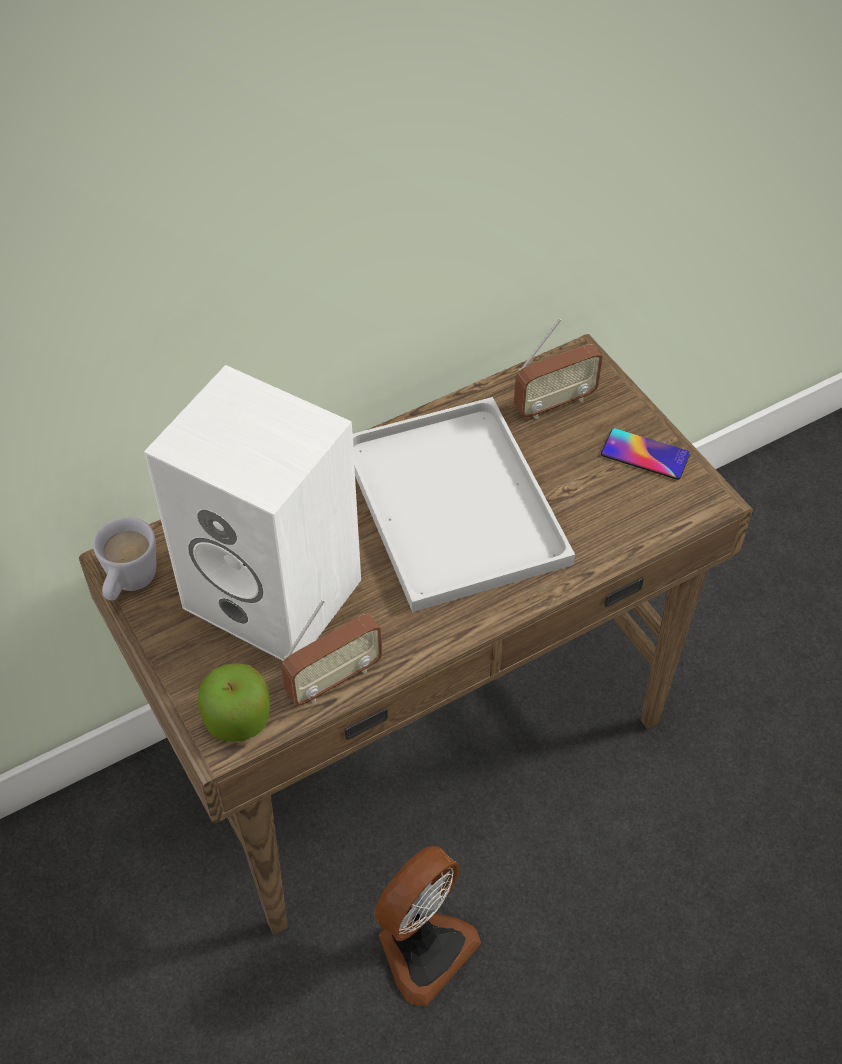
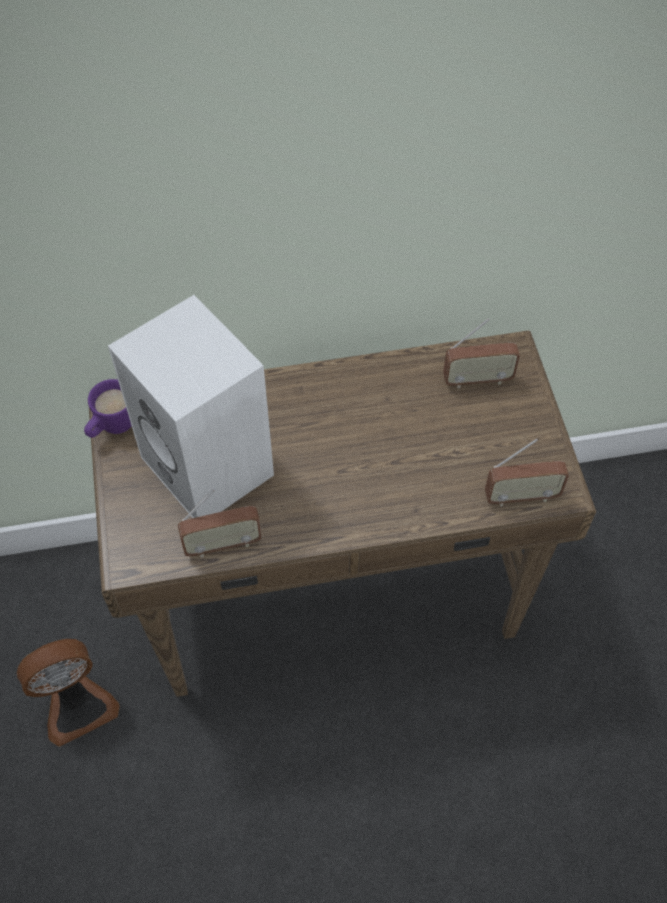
camera: 20 degrees right, 5 degrees up
white mug [93,517,156,600] -> purple mug [84,379,132,438]
apple [198,663,270,742] -> none
white tray [353,397,575,612] -> none
fan [375,846,481,1006] -> fan moved to [17,639,120,747]
phone [601,428,690,480] -> none
none -> radio [485,439,569,507]

